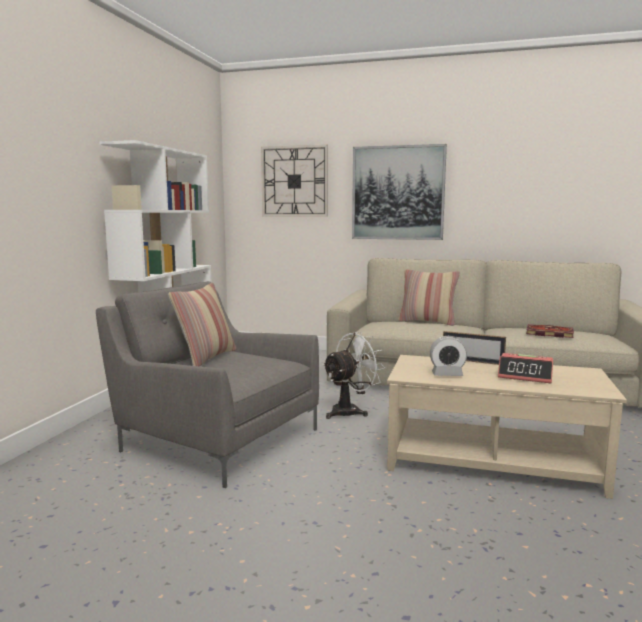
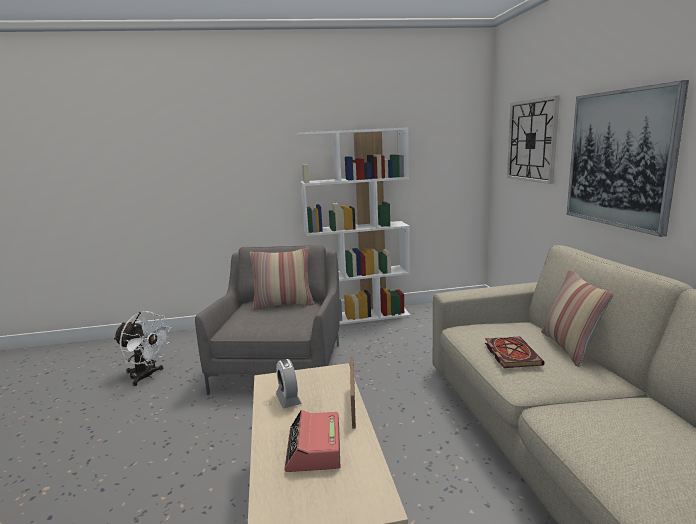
camera: 65 degrees right, 5 degrees up
white fan [323,332,385,419] -> white fan moved to [113,311,171,386]
book [526,324,574,338] -> book moved to [485,337,545,368]

